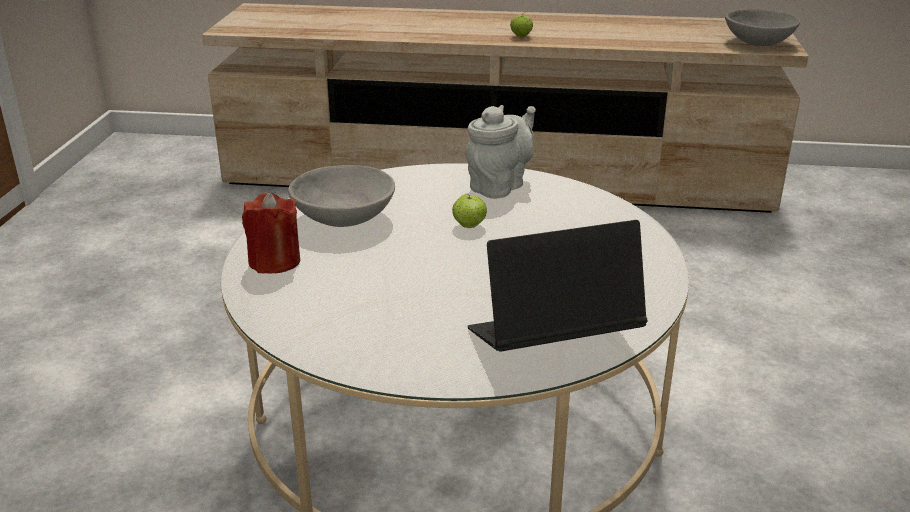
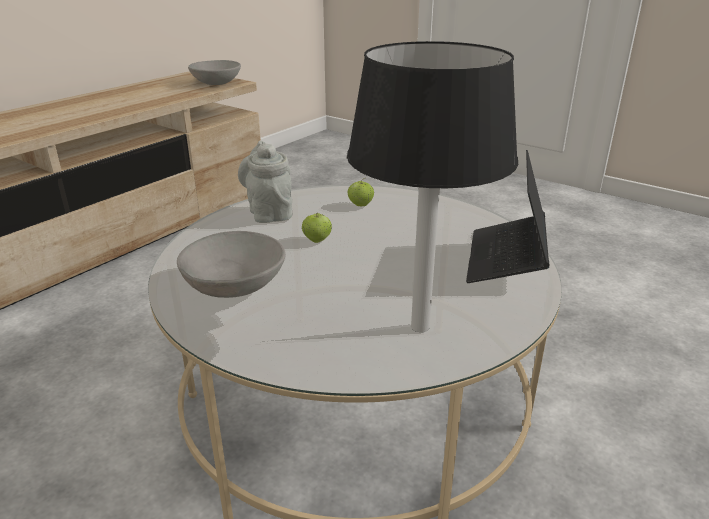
camera: 60 degrees left, 0 degrees up
red candle [242,193,300,274] -> none
apple [510,14,533,38] -> apple moved to [348,177,374,206]
none -> black table lamp [347,41,518,332]

